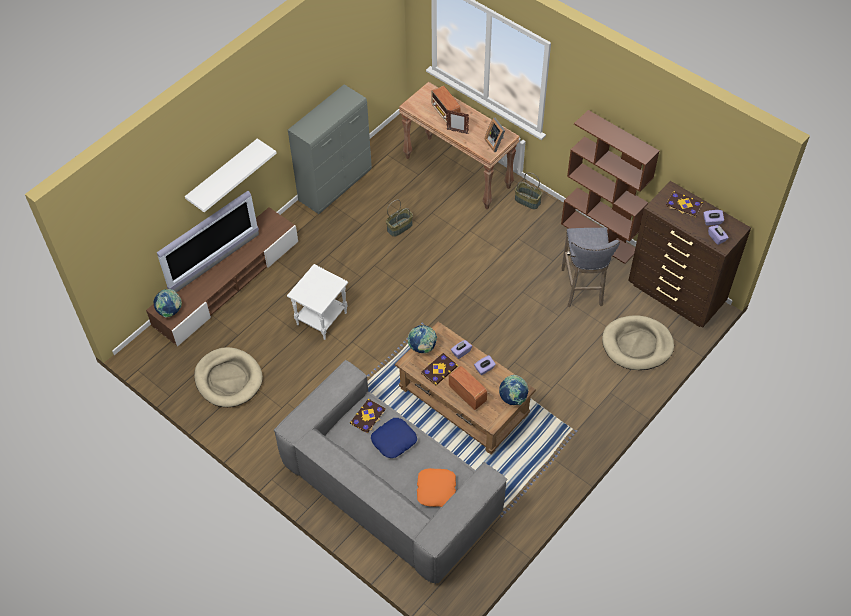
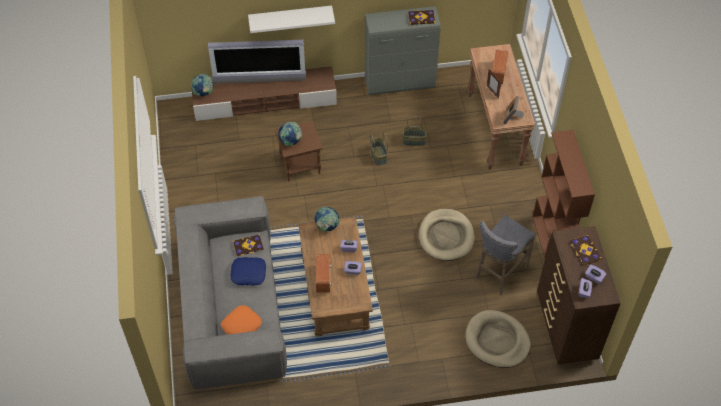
camera: 40 degrees right, 0 degrees up
beige dog bed [194,347,263,407] -> beige dog bed moved to [419,209,475,261]
white side table [287,264,348,340] -> brown side table [275,121,323,181]
book [421,353,458,386] -> book moved to [408,10,435,25]
globe [499,375,529,405] -> globe moved to [278,122,302,146]
basket [515,172,542,210] -> basket moved to [370,132,388,165]

